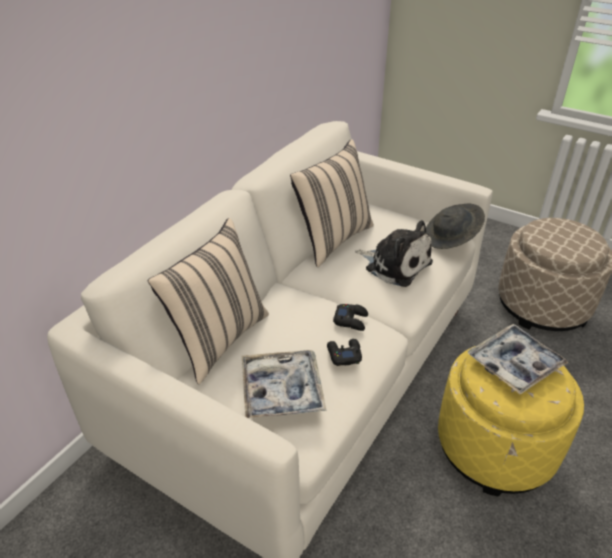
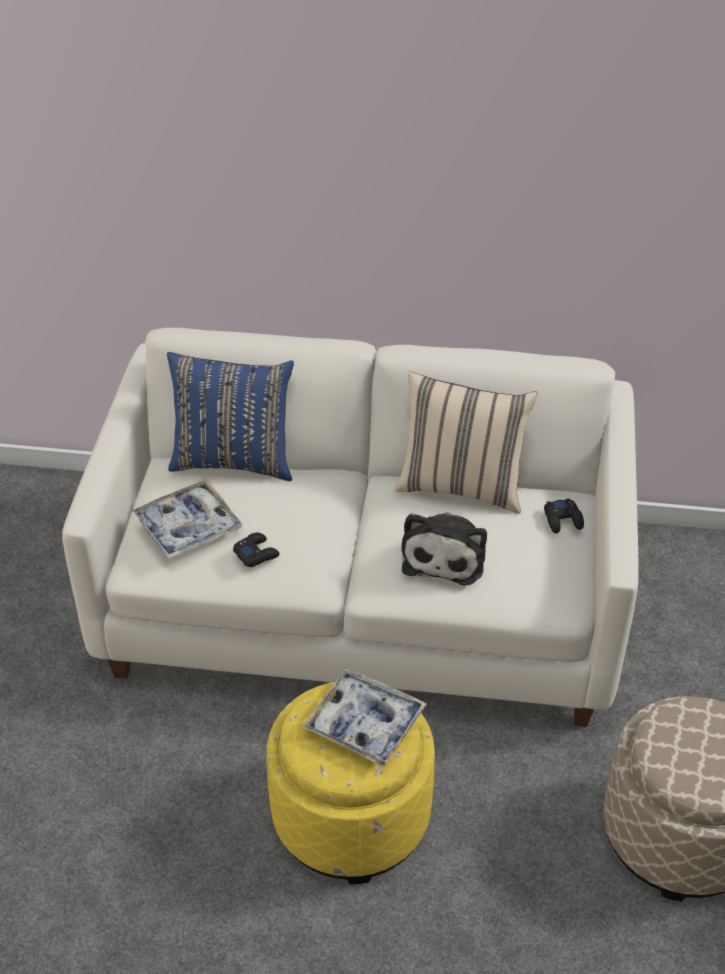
camera: 65 degrees right, 5 degrees up
beige pillow [148,218,269,384] -> blue pillow [167,352,294,481]
black game controller [333,304,368,331] -> black game controller moved to [544,498,584,534]
grey hat [426,204,485,249] -> none

